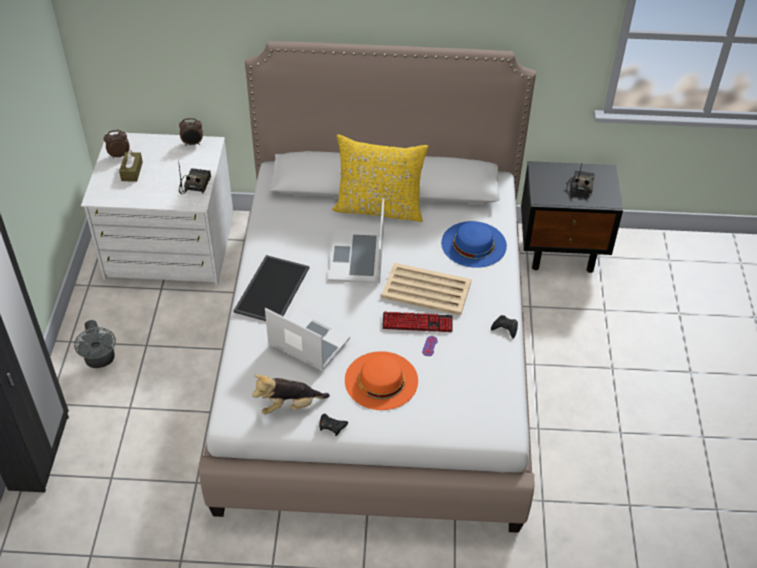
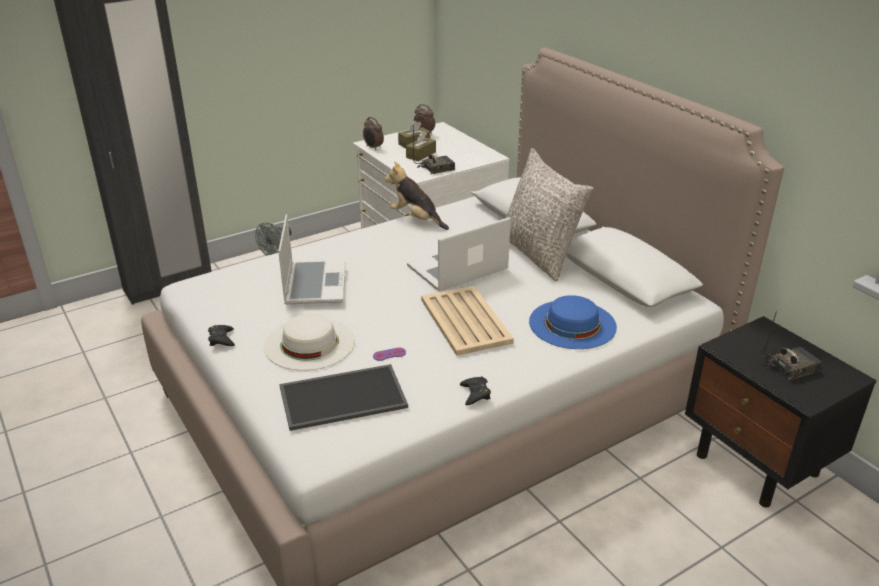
camera: 55 degrees right, 15 degrees down
alarm clock [179,118,203,146] -> alarm clock moved to [363,117,384,150]
tray [233,255,309,321] -> tray moved to [279,364,408,431]
plush toy [252,374,330,415] -> plush toy moved to [385,161,449,230]
yellow pillow [332,134,428,222] -> grey pillow [506,148,594,281]
orange hat [345,351,418,410] -> white hat [264,314,355,371]
keyboard [382,311,453,332] -> none
none -> brown tissue box [406,131,436,161]

